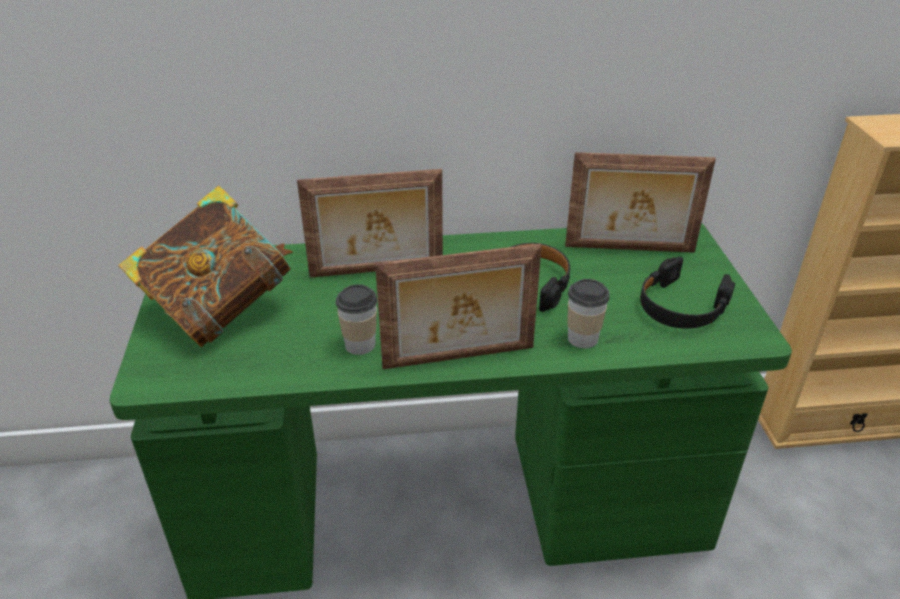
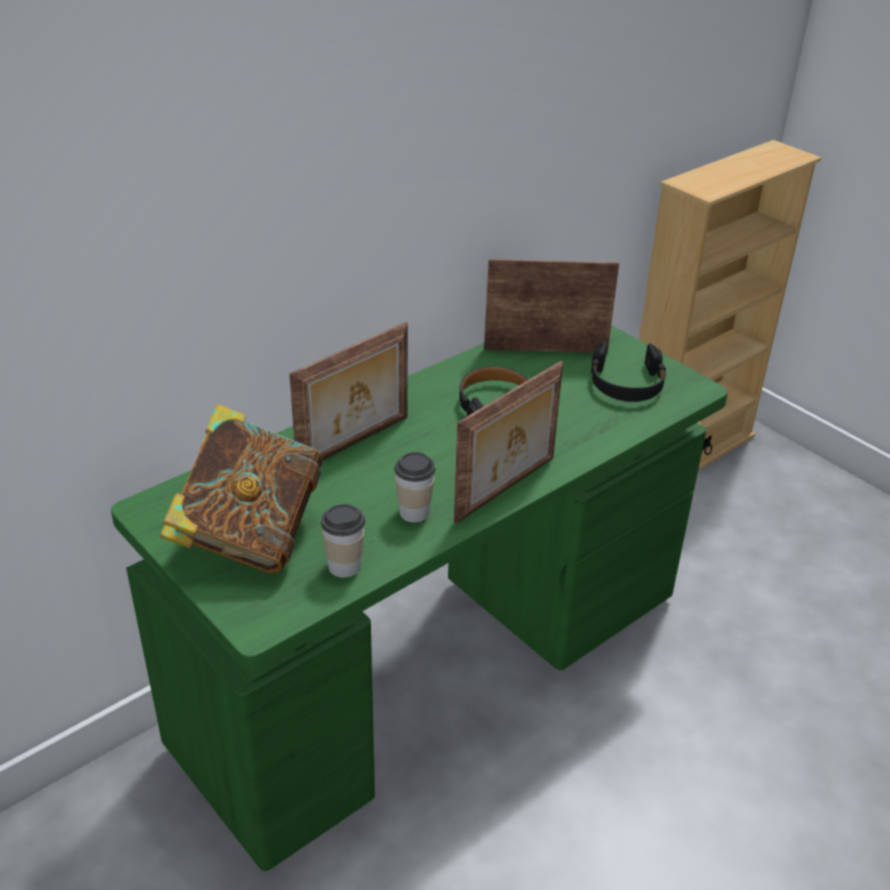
camera: 35 degrees left, 0 degrees up
picture frame [565,152,716,253] -> picture frame turned 150 degrees counterclockwise [484,259,619,353]
cup [567,279,610,348] -> cup moved to [321,504,365,577]

